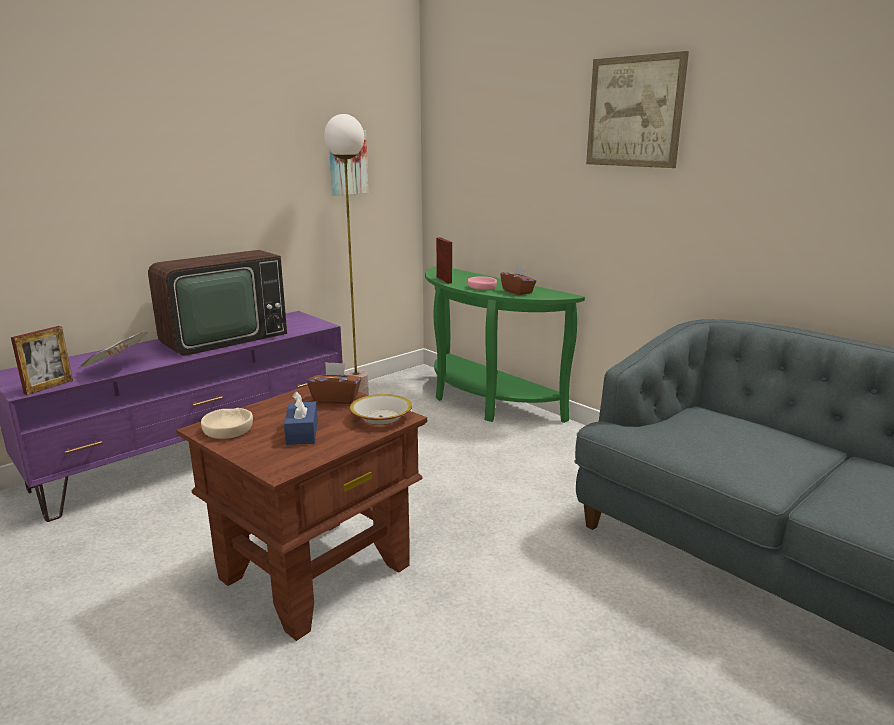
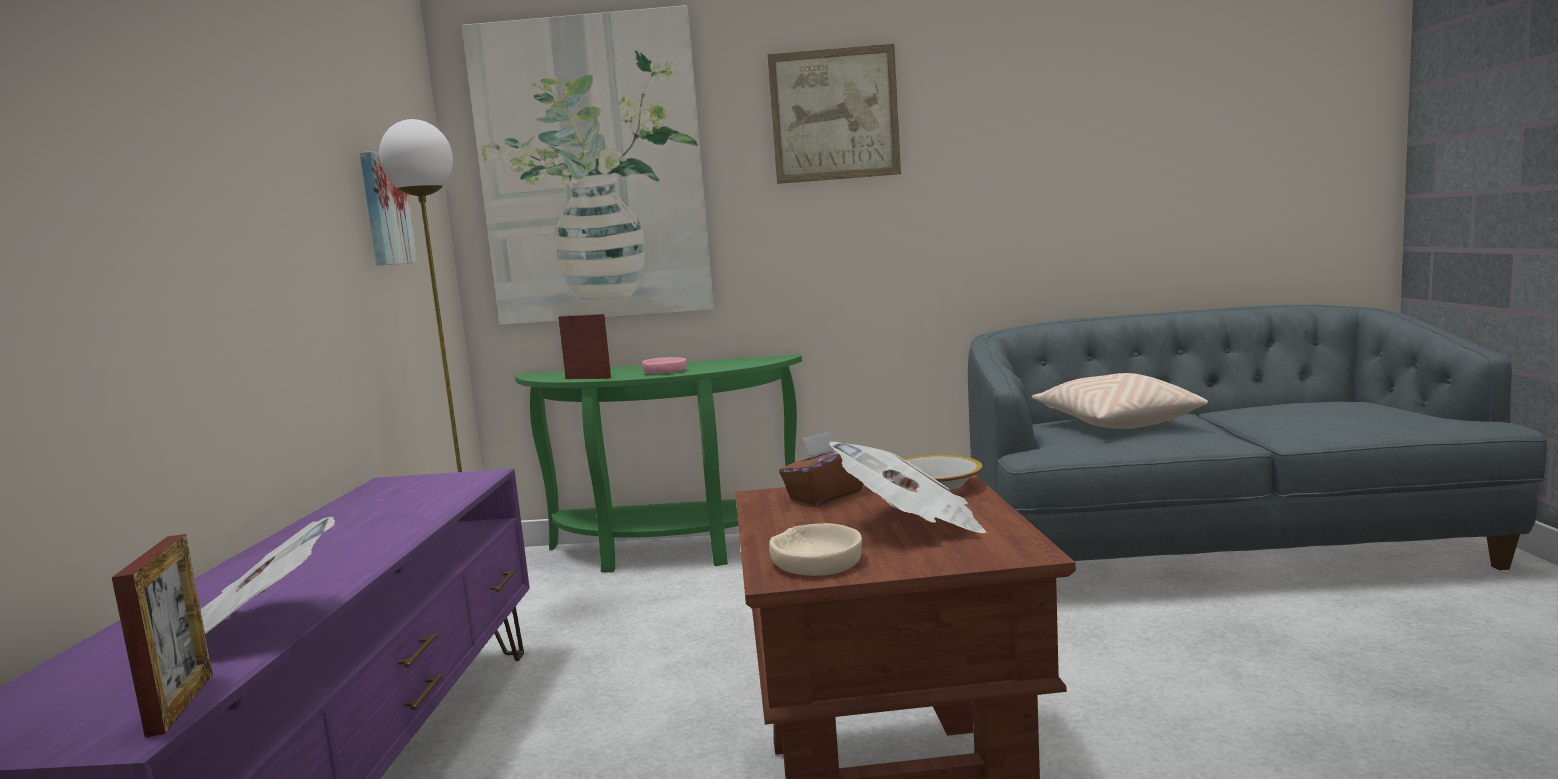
camera: 45 degrees left, 10 degrees down
television [148,250,287,356] -> none
blue tissue box [284,391,318,445] -> newspaper [829,442,987,533]
brown tissue box [500,265,536,295] -> none
none -> picture [462,5,715,325]
none -> beige pillow [1032,373,1208,429]

